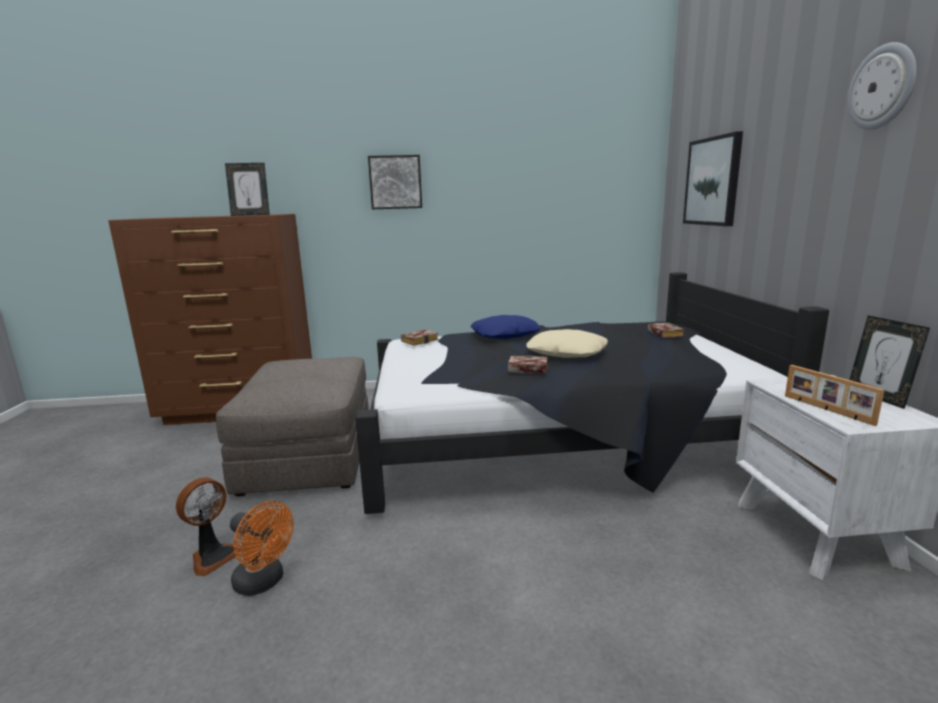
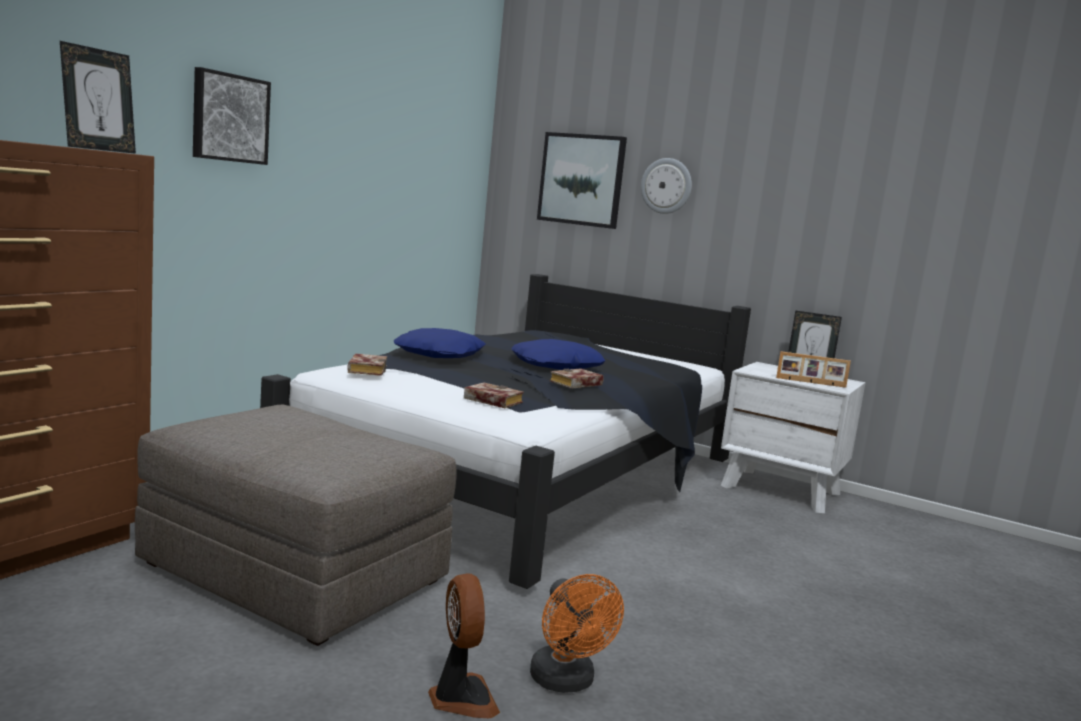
camera: 55 degrees left, 5 degrees down
orange fan [230,501,294,596] -> orange fan turned 90 degrees clockwise [530,574,624,693]
beige pillow [526,329,608,358] -> blue pillow [511,339,605,370]
book [648,323,684,338] -> book moved to [464,382,524,408]
wall clock [848,42,917,130] -> wall clock moved to [641,158,692,214]

